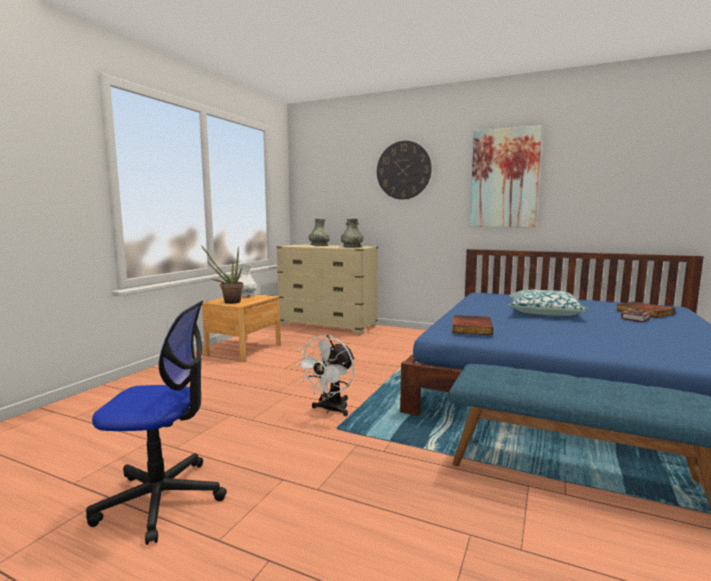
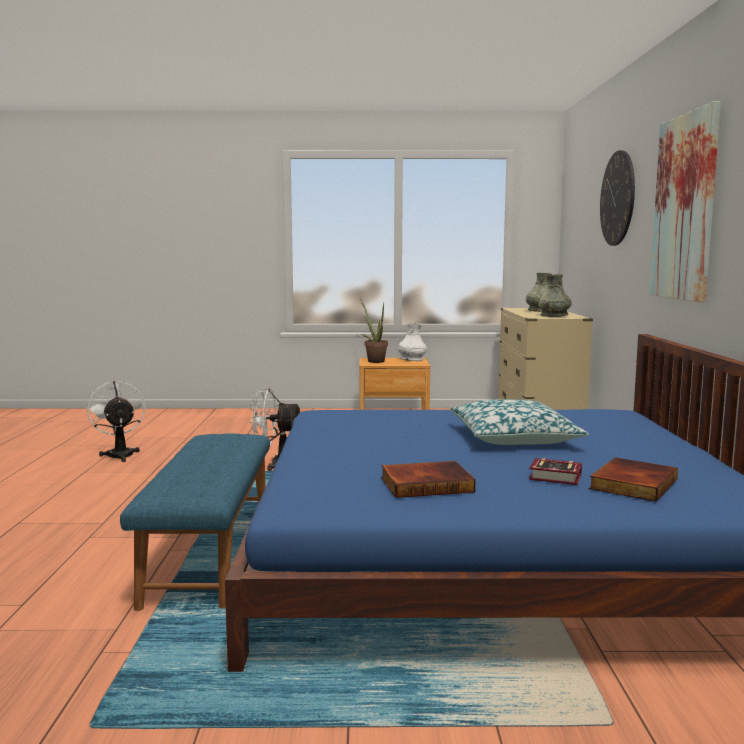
camera: 65 degrees right, 0 degrees up
office chair [86,301,227,545] -> white fan [87,381,145,462]
book [452,315,493,335] -> book moved to [381,461,476,498]

